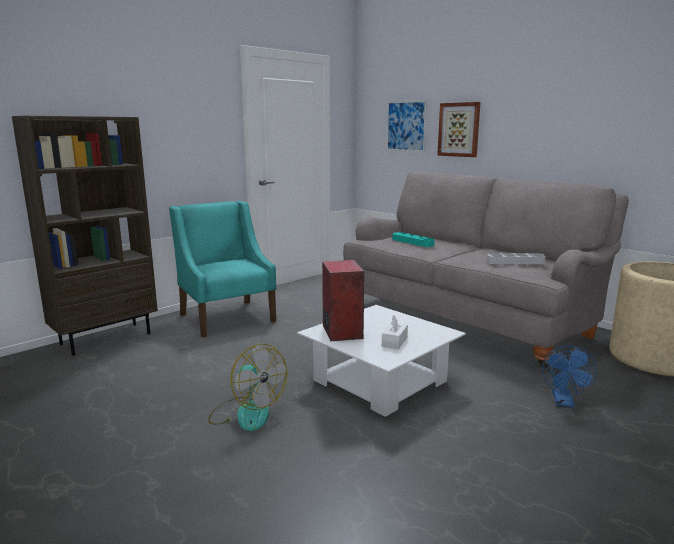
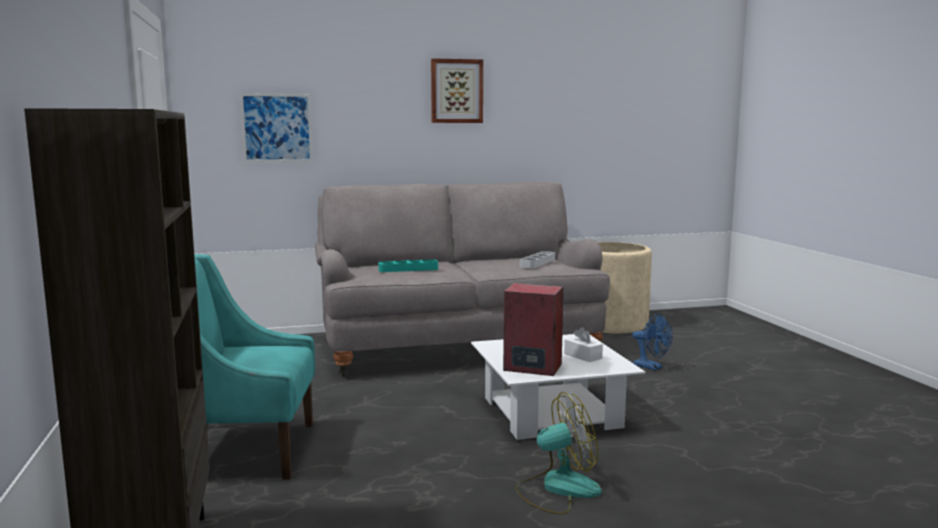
camera: 60 degrees left, 5 degrees down
picture [437,102,481,157] -> picture moved to [431,58,483,123]

